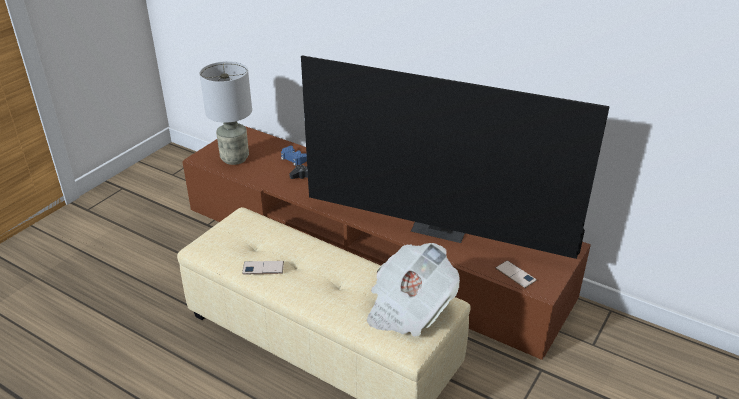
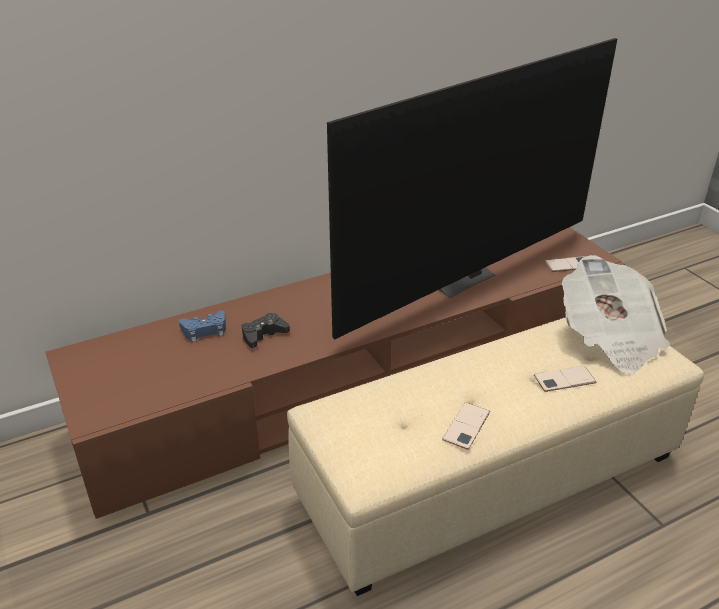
camera: 60 degrees left, 0 degrees up
grey table lamp [200,61,252,165] -> none
none -> phone [534,366,596,392]

